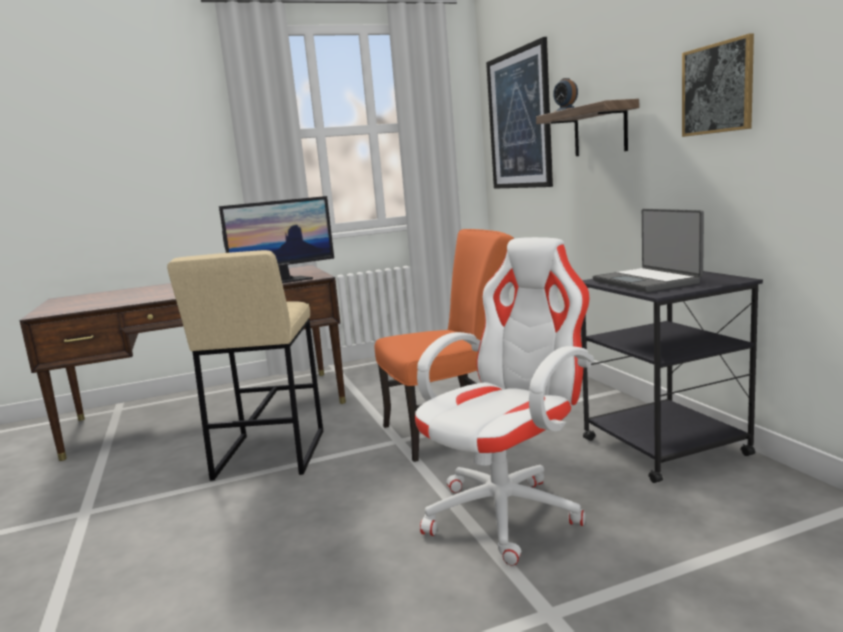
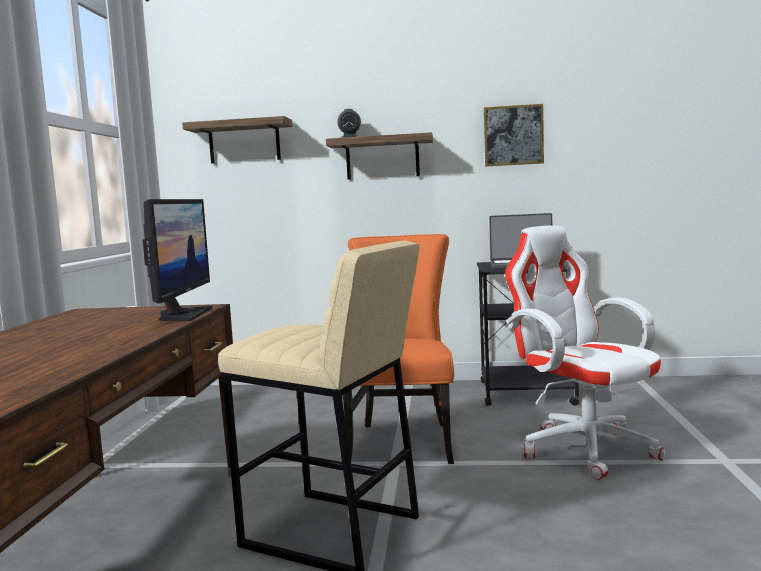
camera: 65 degrees left, 5 degrees down
picture [486,37,553,189] -> shelf [182,116,293,164]

